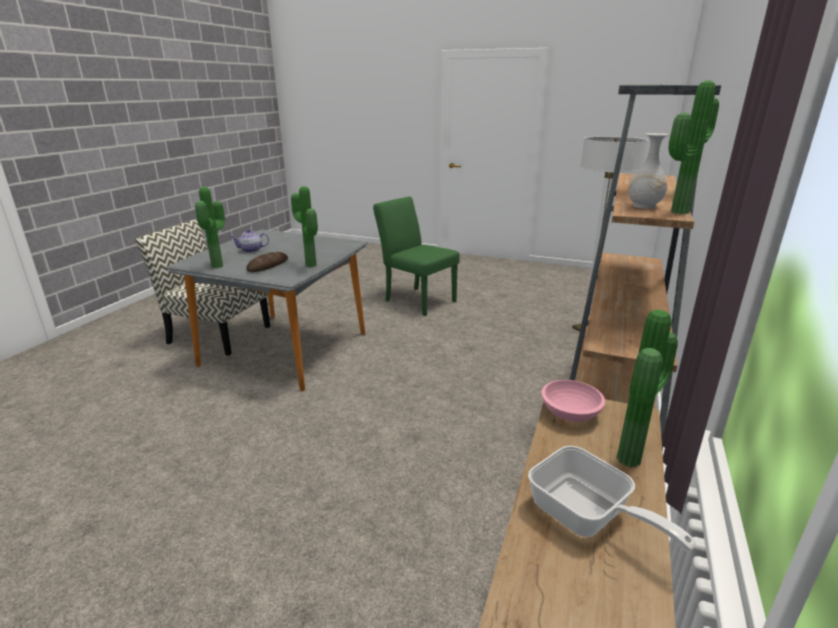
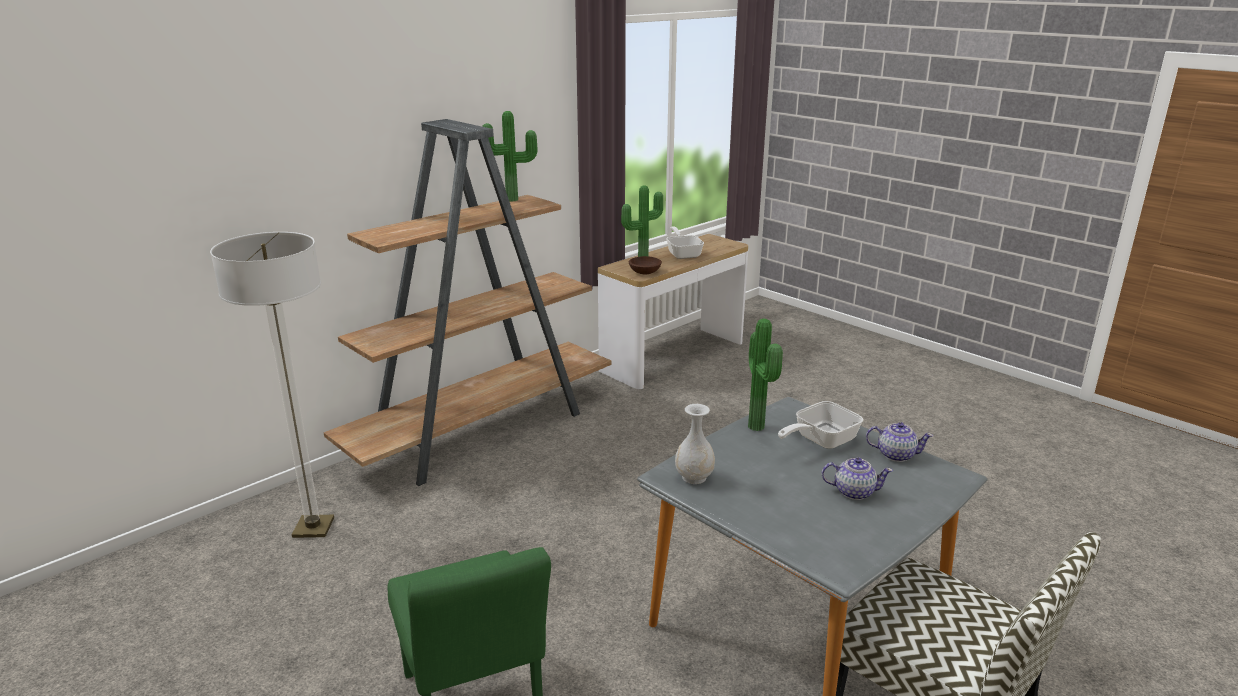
camera: 155 degrees left, 0 degrees up
potted plant [195,187,225,268] -> teapot [866,422,933,462]
bread [246,252,288,272] -> frying pan [778,401,863,449]
pink bowl [541,380,605,422] -> brown bowl [629,256,662,274]
white vase [628,133,669,209] -> white vase moved to [675,404,715,484]

